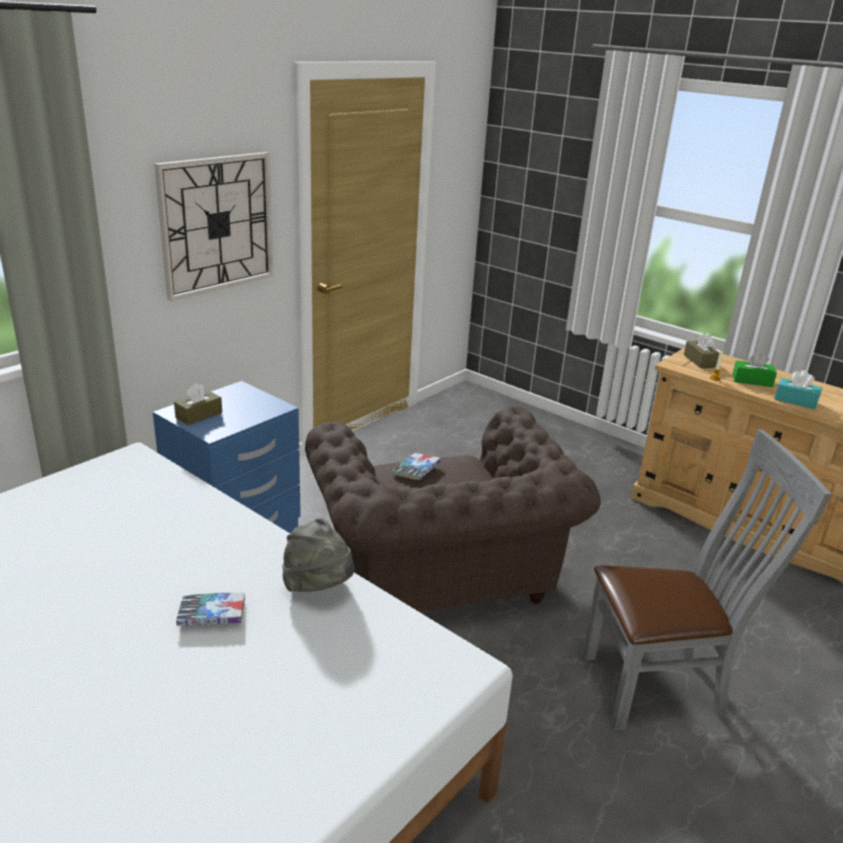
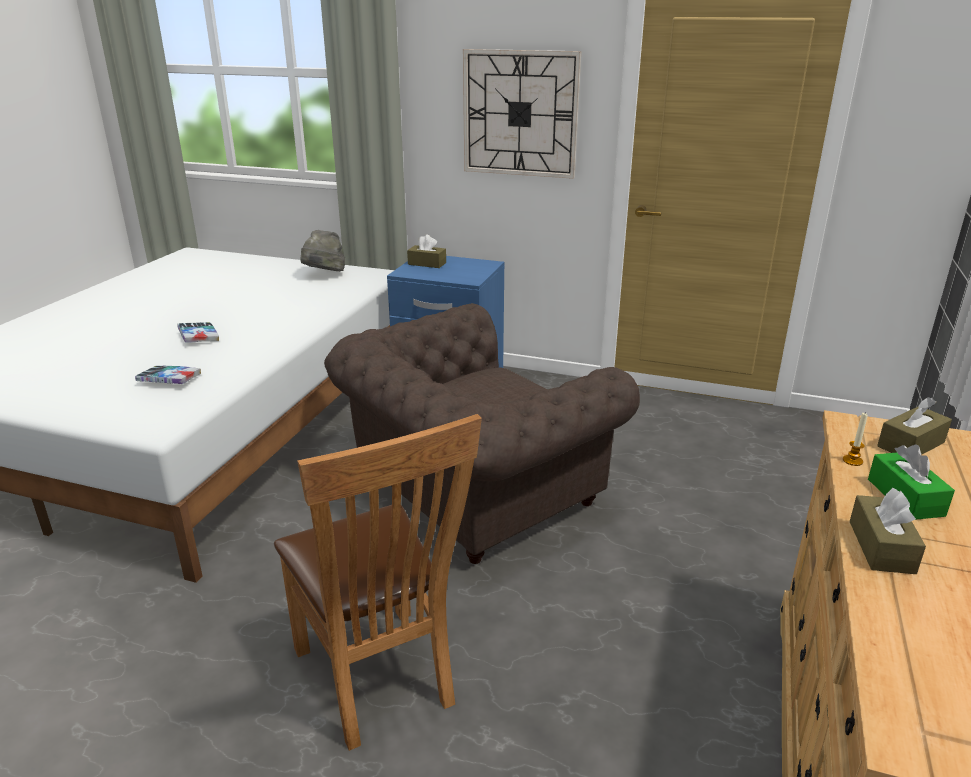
camera: 70 degrees right, 0 degrees up
grey hat [282,518,355,592] -> grey hat moved to [300,230,345,271]
book [392,453,441,480] -> book moved to [135,365,201,384]
grey chair [582,429,832,730] -> brown chair [274,414,482,751]
turquoise tissue box [774,370,822,409] -> brown tissue box [850,488,926,574]

